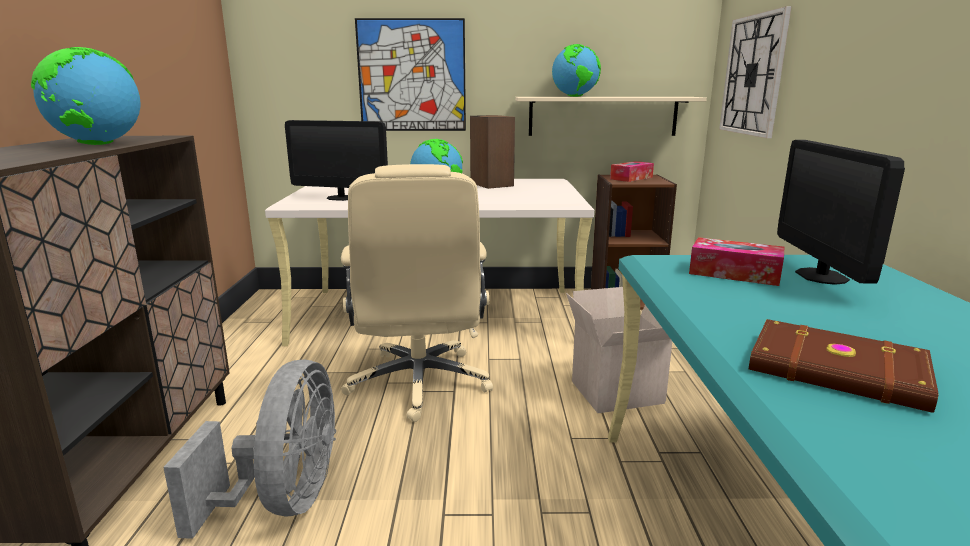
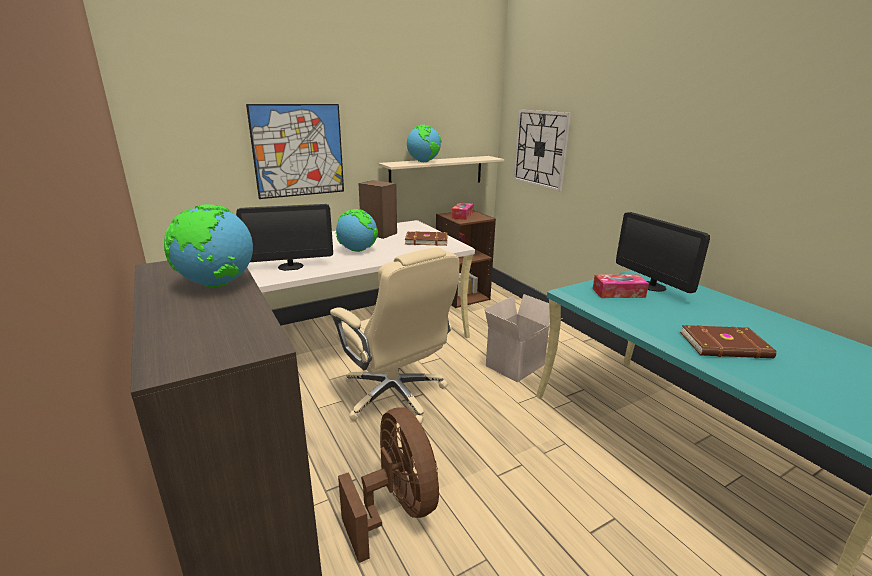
camera: 30 degrees left, 5 degrees up
grey fan [163,359,336,539] -> brown fan [338,408,439,563]
none -> brown book [405,231,448,246]

